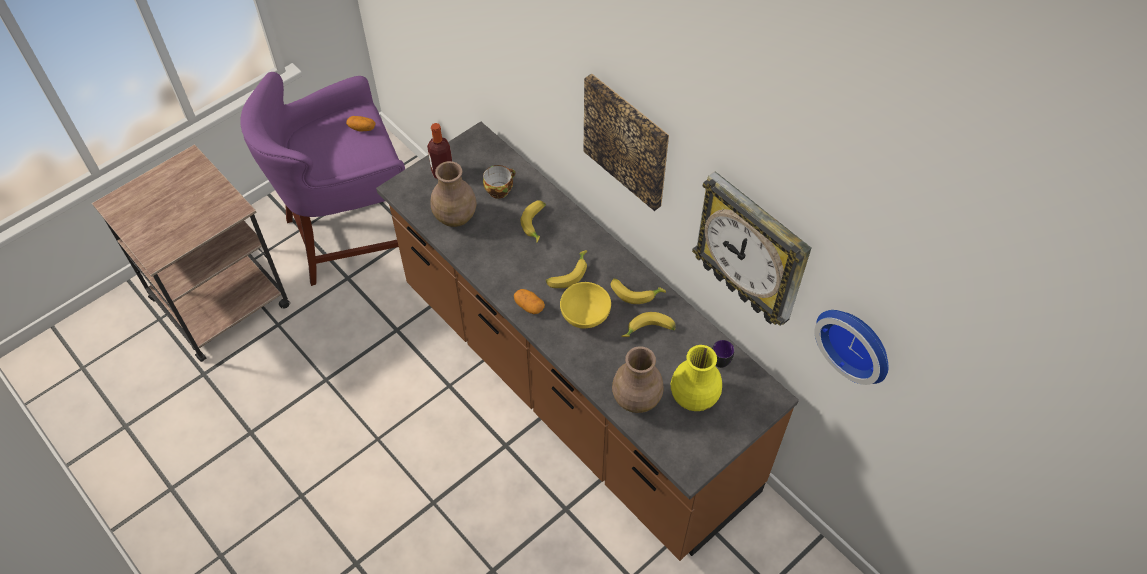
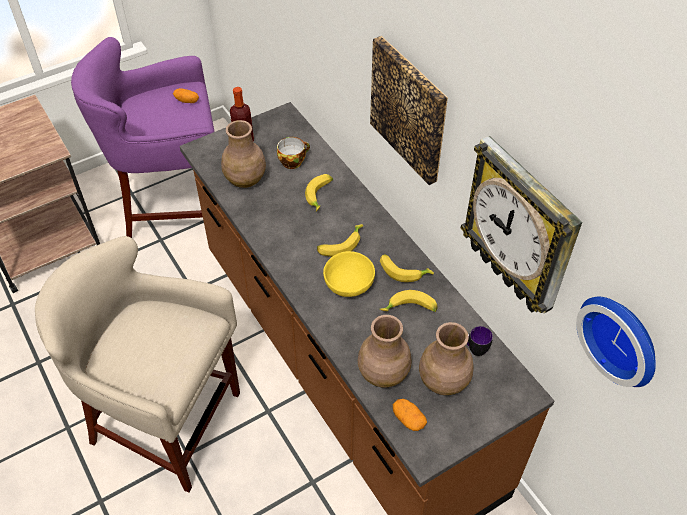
camera: 10 degrees right, 5 degrees down
potato [514,289,545,314] -> potato moved to [393,399,427,431]
yellow vase [671,345,722,411] -> brown vase [419,322,474,395]
none -> beige stool [35,236,240,493]

